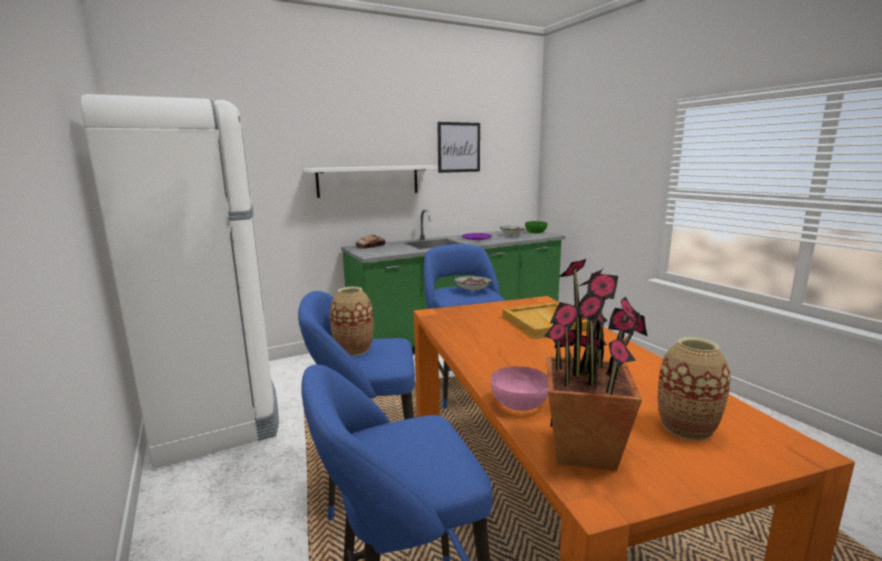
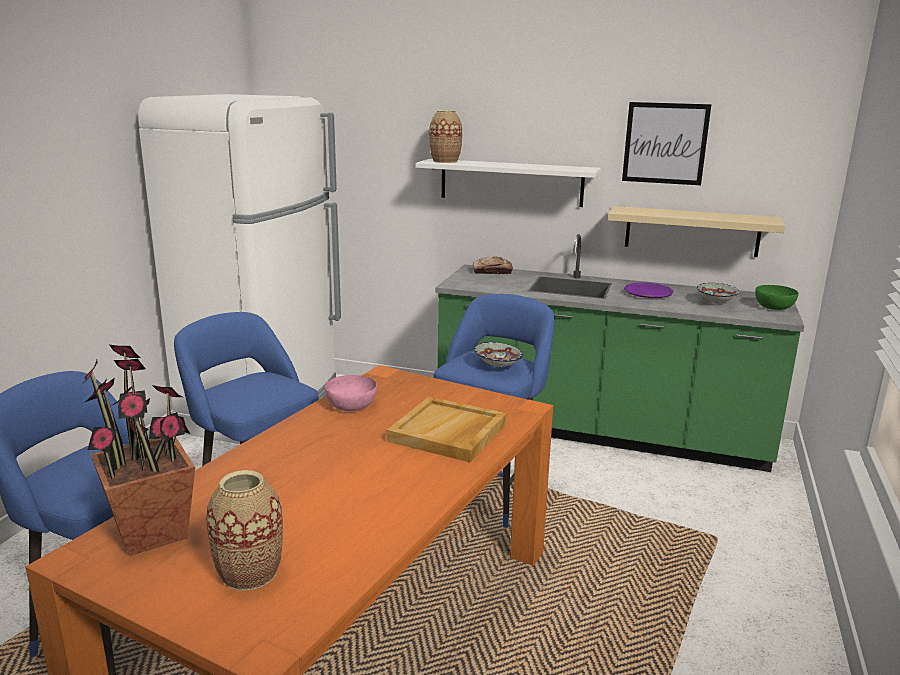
camera: 45 degrees right, 5 degrees up
vase [330,287,374,356] -> vase moved to [429,110,462,163]
pink bowl [491,366,548,411] -> pink bowl moved to [325,375,377,411]
none -> beige shelf [608,206,785,257]

